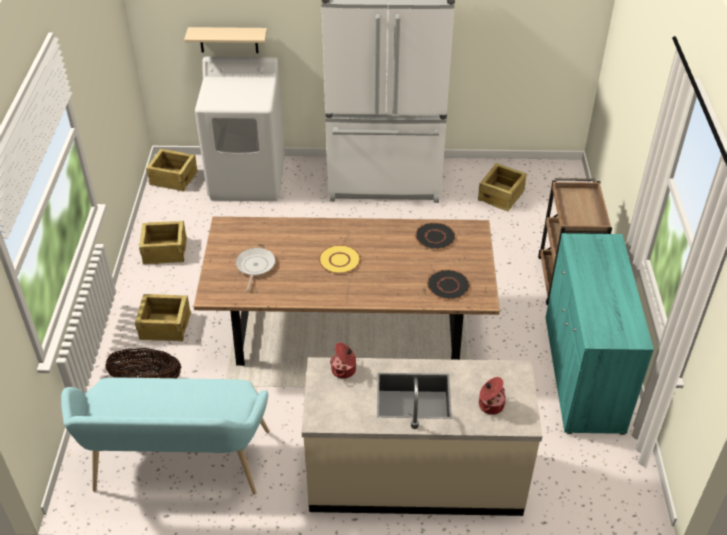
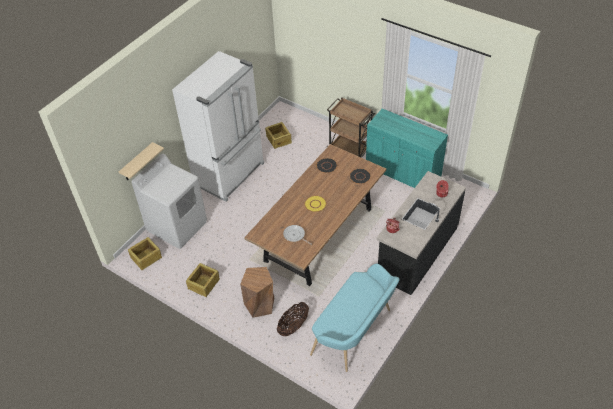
camera: 55 degrees left, 5 degrees up
crate [135,294,191,342] -> brown stool [240,267,274,318]
beige counter [302,357,543,516] -> black counter [376,171,466,295]

